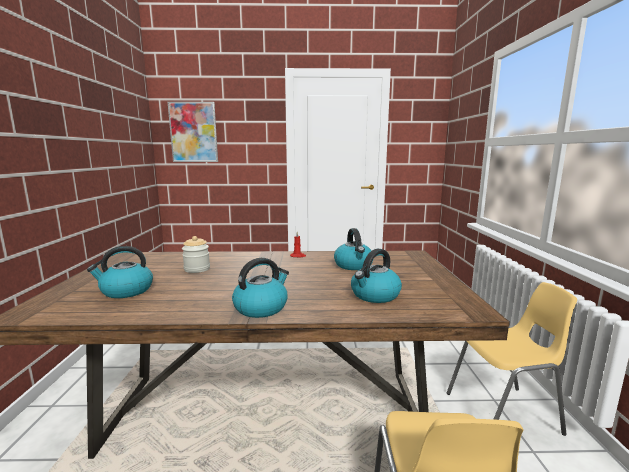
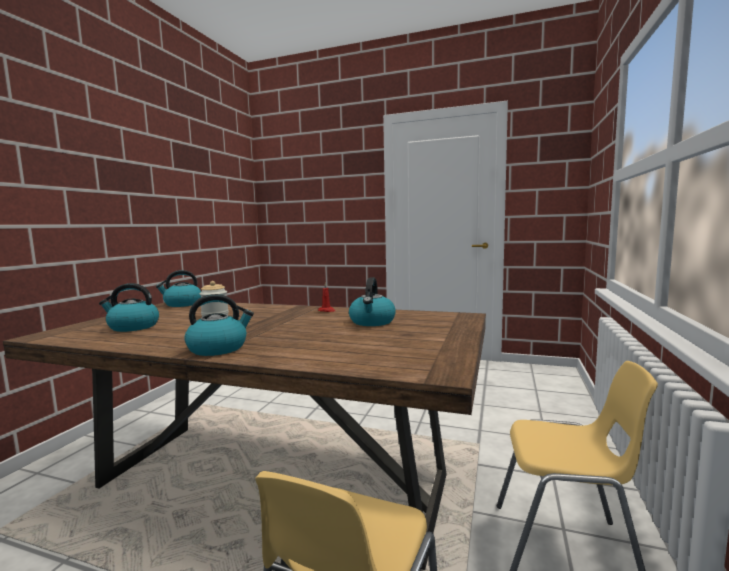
camera: 20 degrees right, 5 degrees down
picture [168,102,218,162] -> none
kettle [351,249,402,303] -> kettle moved to [156,270,202,307]

